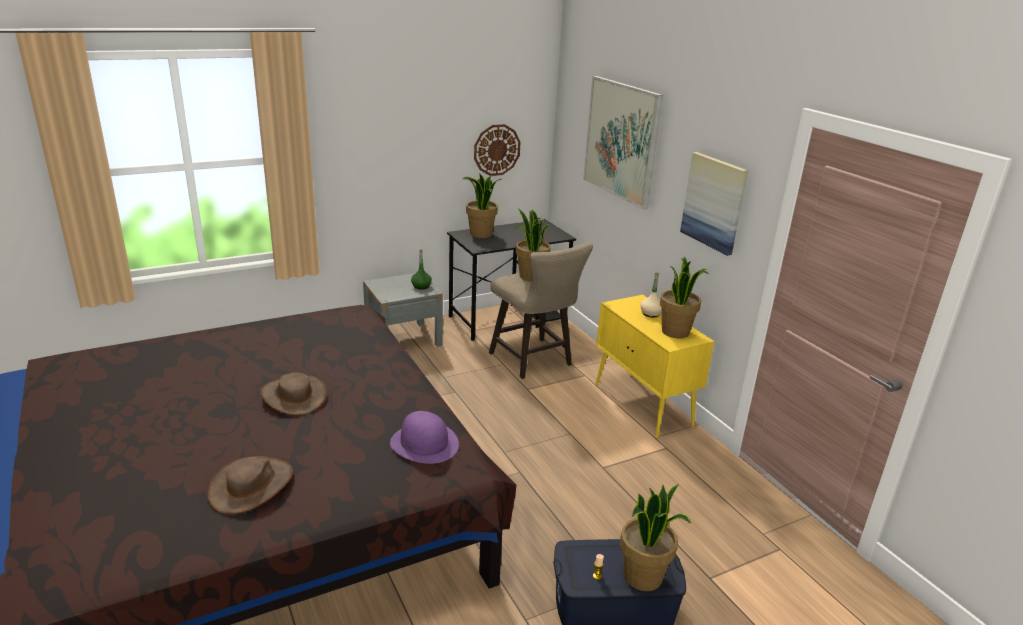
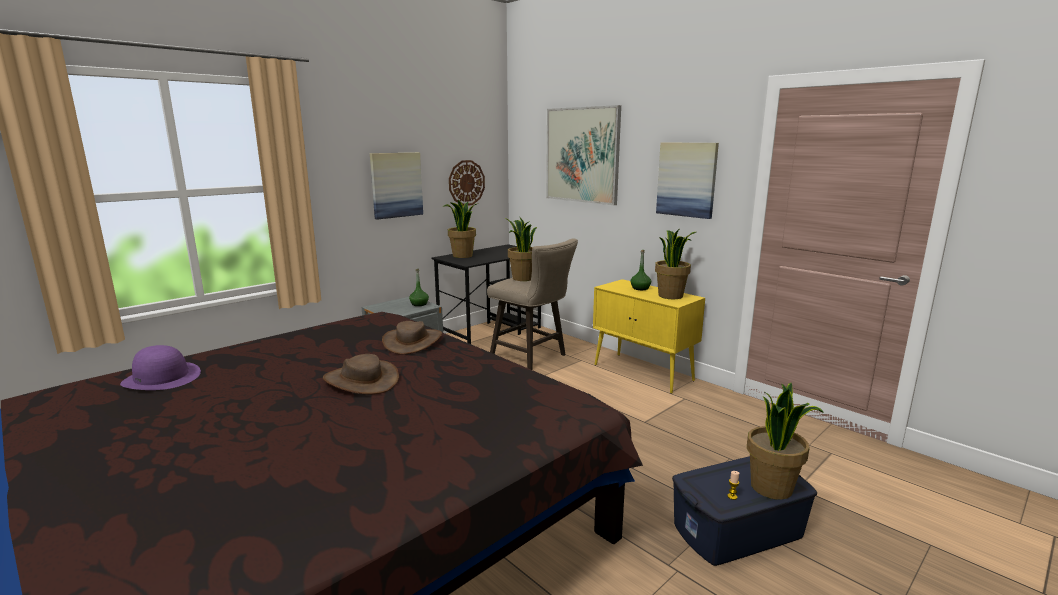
camera: 15 degrees left, 10 degrees down
brown hat [208,456,293,514] -> brown hat moved to [382,321,442,355]
purple hat [390,411,459,464] -> purple hat moved to [120,345,201,390]
beige bottle [640,272,662,318] -> green bottle [630,250,651,290]
none -> picture [370,152,423,220]

